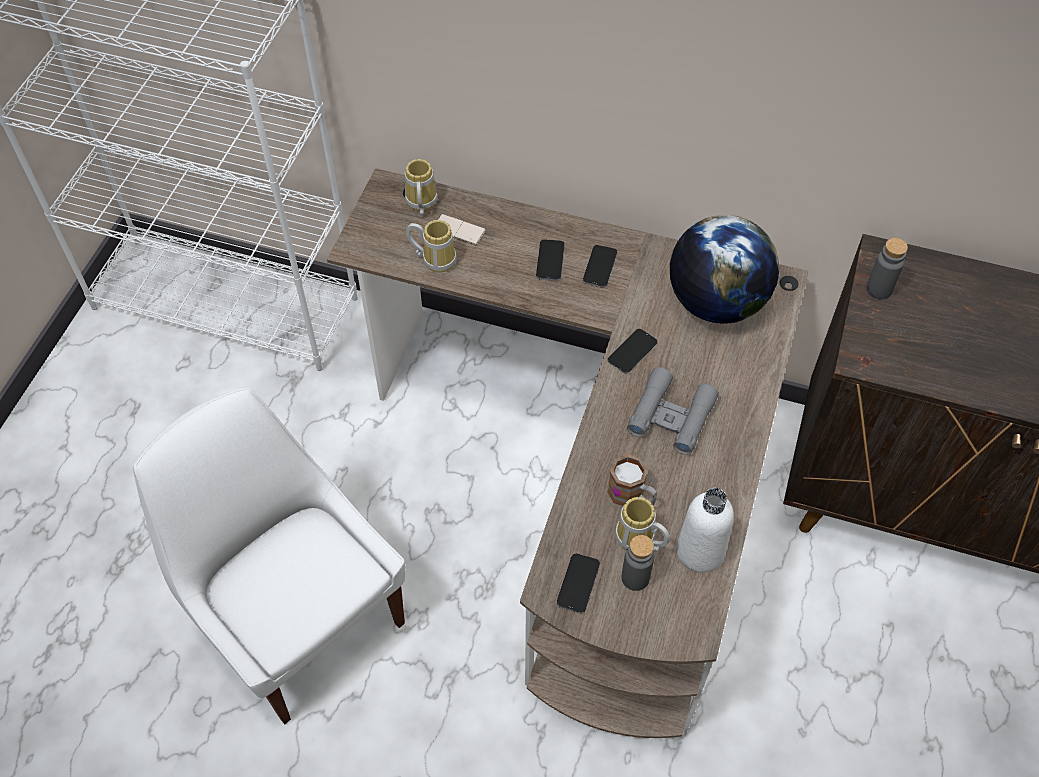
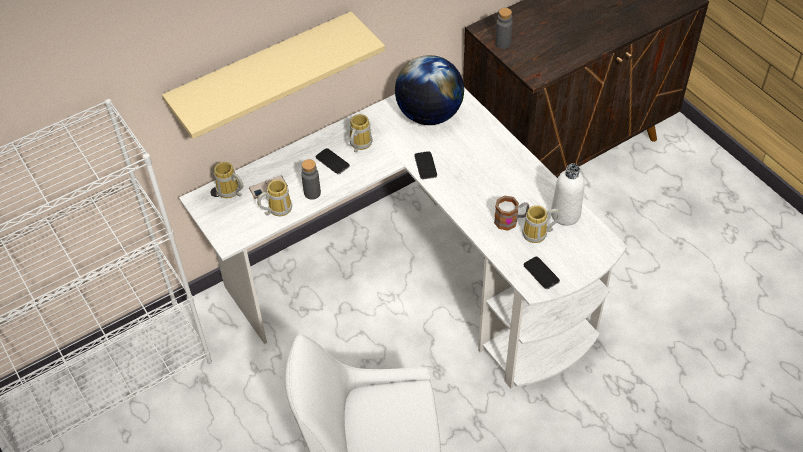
camera: 50 degrees left, 5 degrees down
brown desk [327,168,808,738] -> white desk [179,87,627,389]
phone [583,245,617,288] -> mug [350,114,372,152]
grey bottle [622,535,654,591] -> grey bottle moved to [301,159,321,200]
grey binoculars [627,367,719,455] -> none
none -> beige shelf [162,11,385,139]

